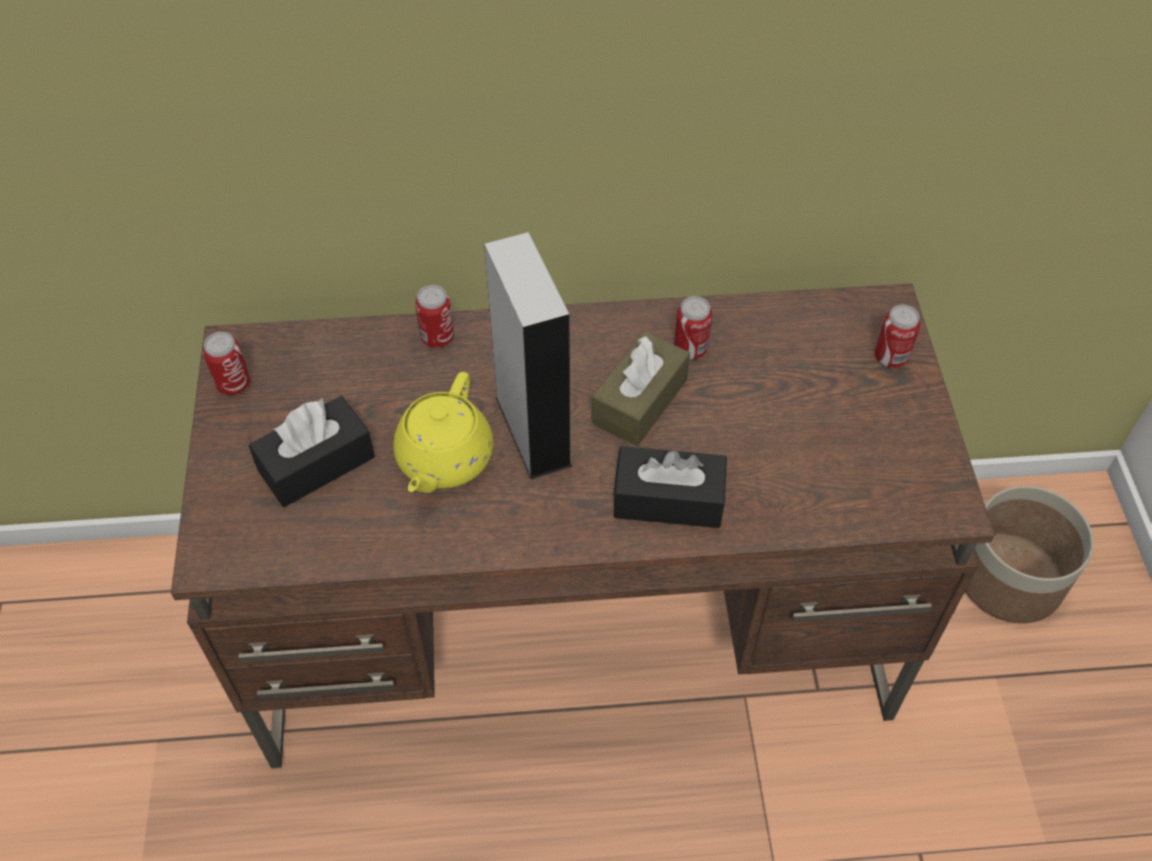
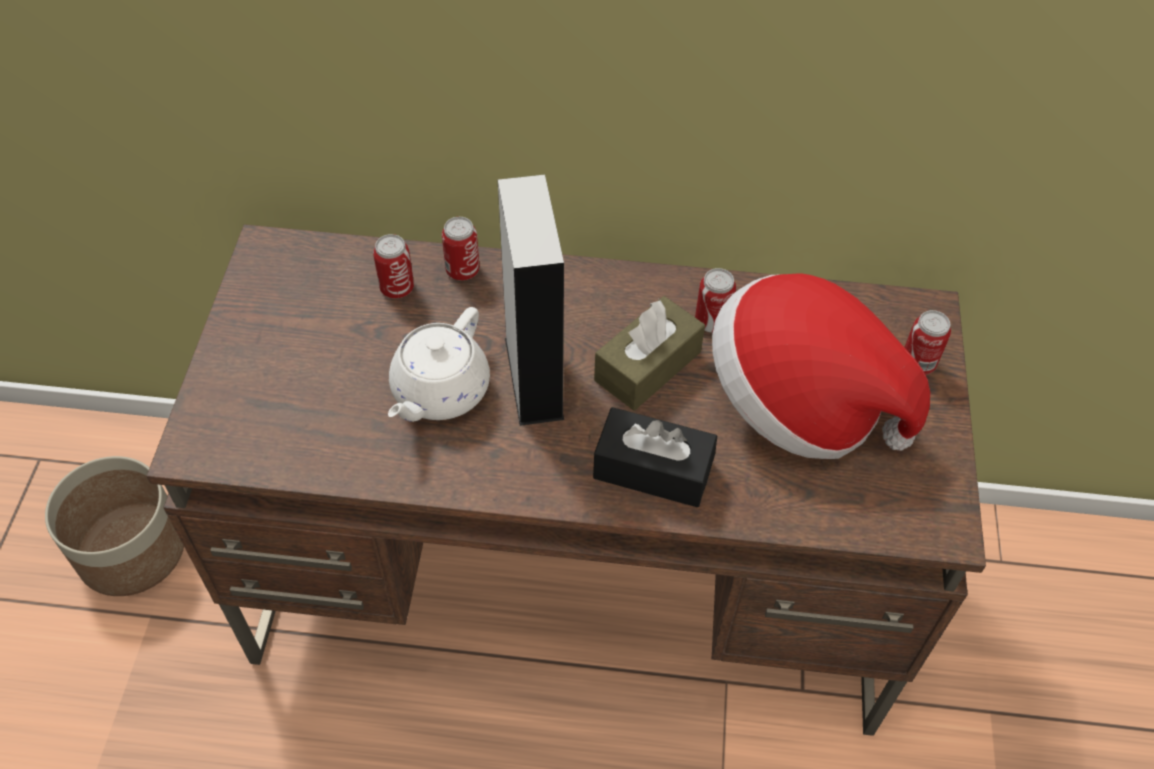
camera: 10 degrees right, 0 degrees up
can [203,332,251,395] -> can moved to [373,234,414,298]
black tissue box [249,396,375,507] -> none
yellow teapot [393,372,493,493] -> white teapot [388,307,490,422]
planter [965,486,1094,623] -> planter moved to [45,456,184,596]
none -> hat [712,273,930,459]

